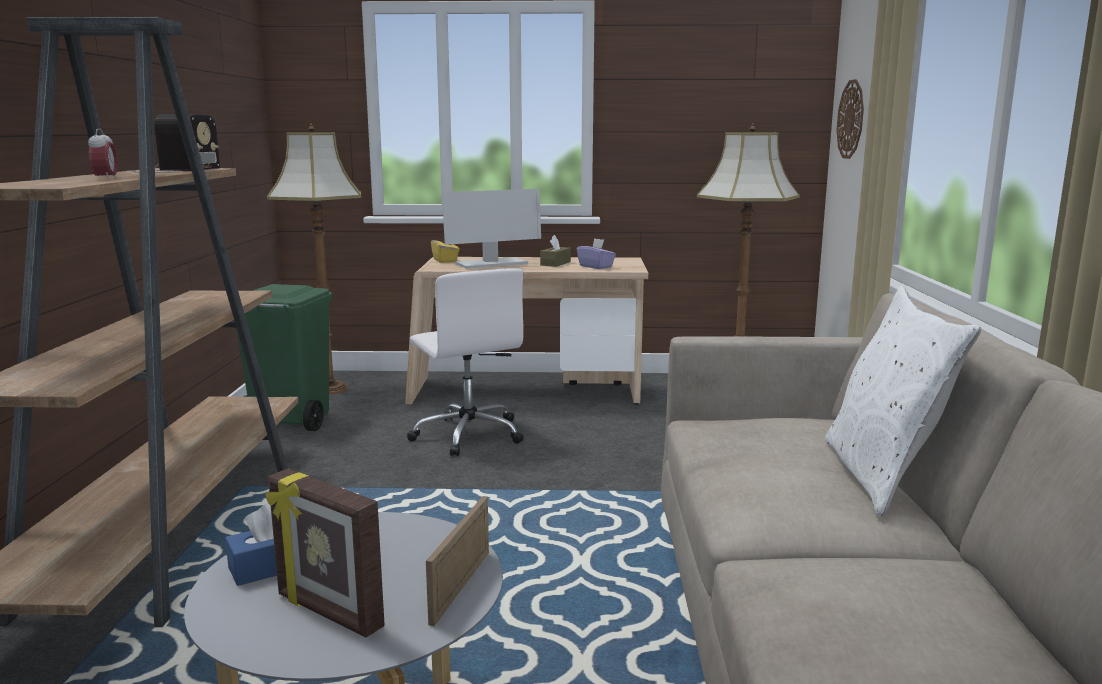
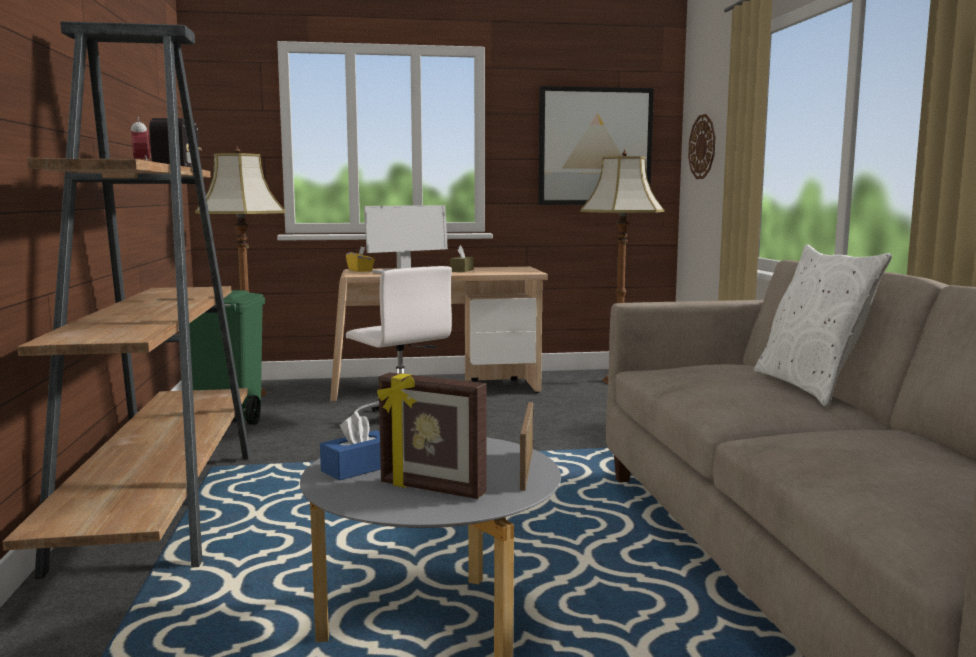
camera: 10 degrees left, 5 degrees down
purple tissue box [577,238,616,269] -> none
none -> picture [538,86,654,205]

